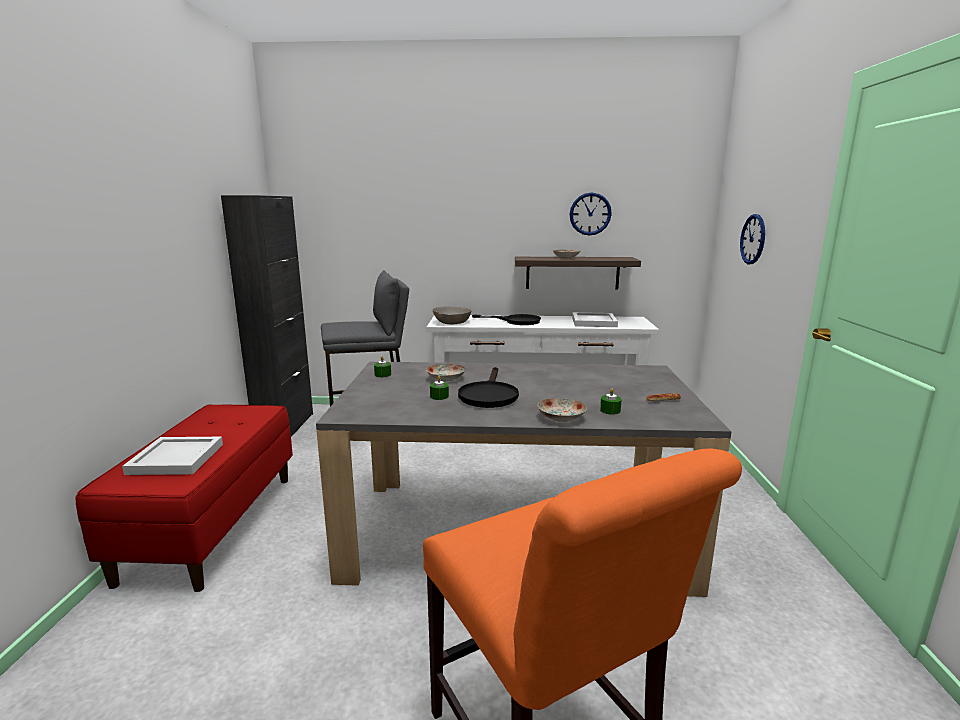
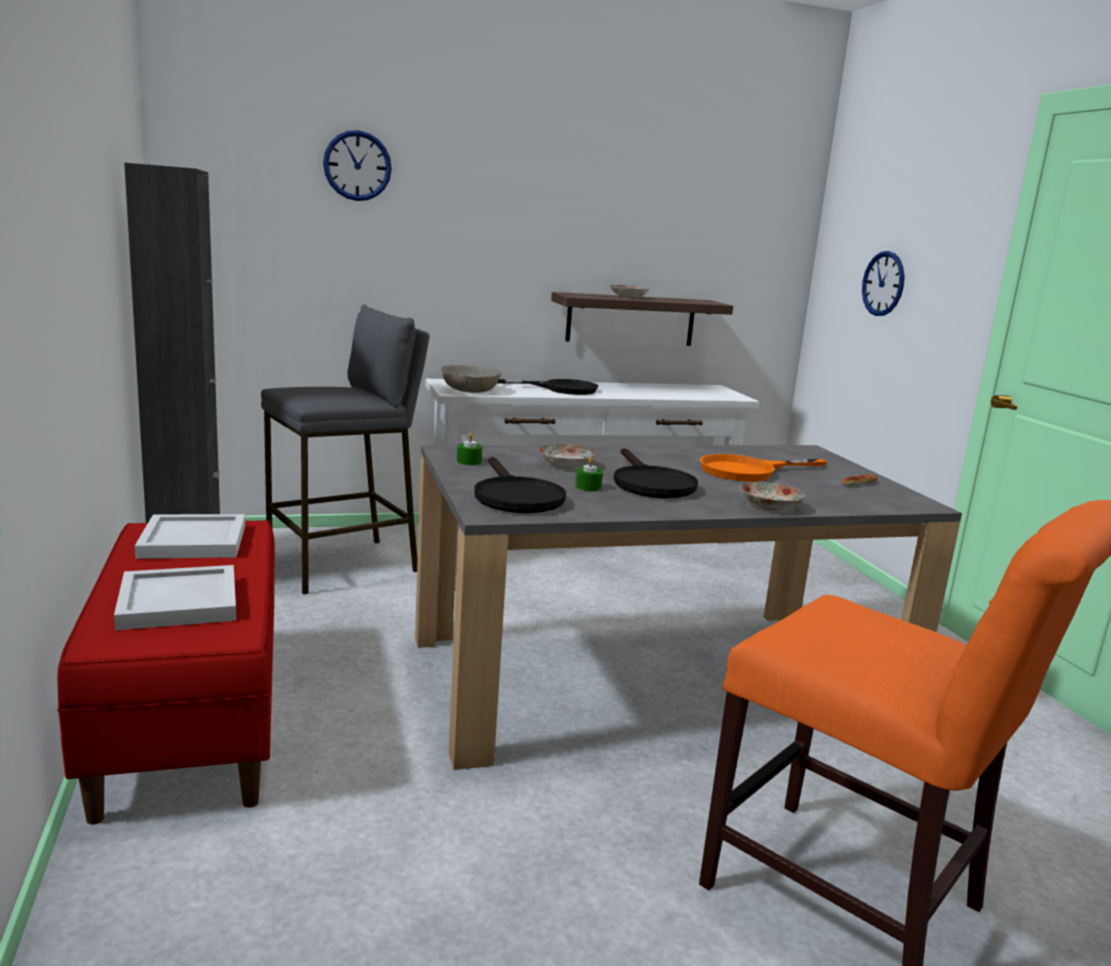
camera: 20 degrees left, 0 degrees up
wall clock [570,192,612,236] -> wall clock moved to [323,130,392,201]
white tray [572,312,618,327] -> white tray moved to [135,514,245,559]
green candle [600,388,622,415] -> none
none -> black frying pan [474,457,566,513]
none -> orange frying pan [700,454,827,482]

